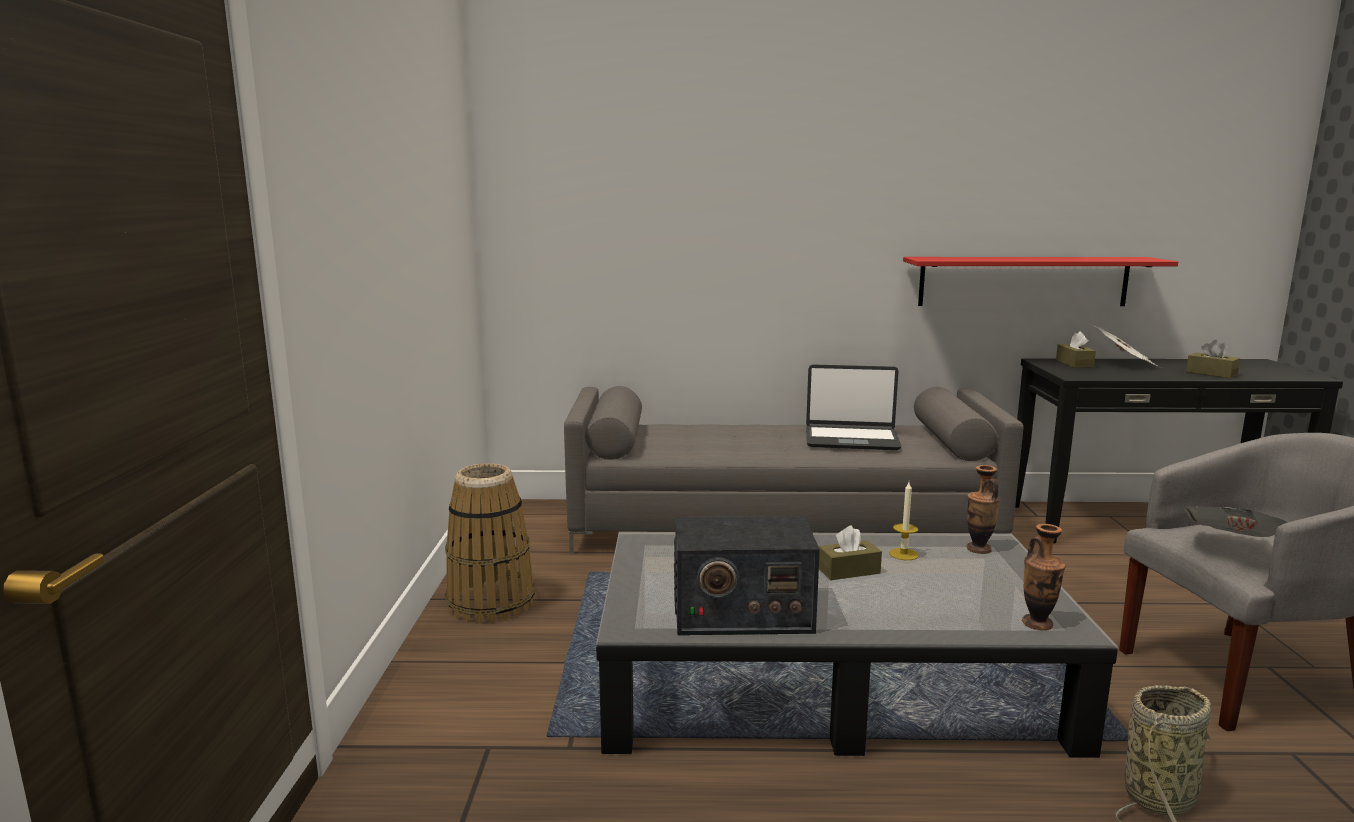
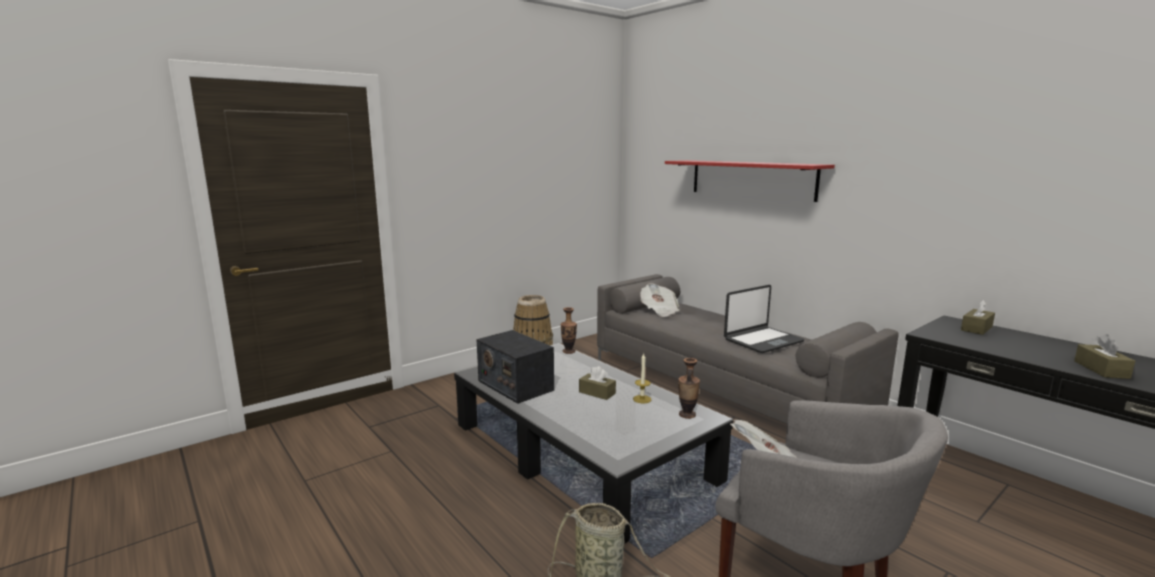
camera: 50 degrees right, 0 degrees up
laptop [806,365,902,450] -> laptop turned 90 degrees counterclockwise [724,285,805,353]
red shelf [903,257,1178,306] -> red shelf moved to [665,160,835,202]
vase [1022,524,1066,630] -> vase moved to [561,307,577,354]
newspaper [1093,325,1162,368] -> newspaper moved to [640,283,680,317]

